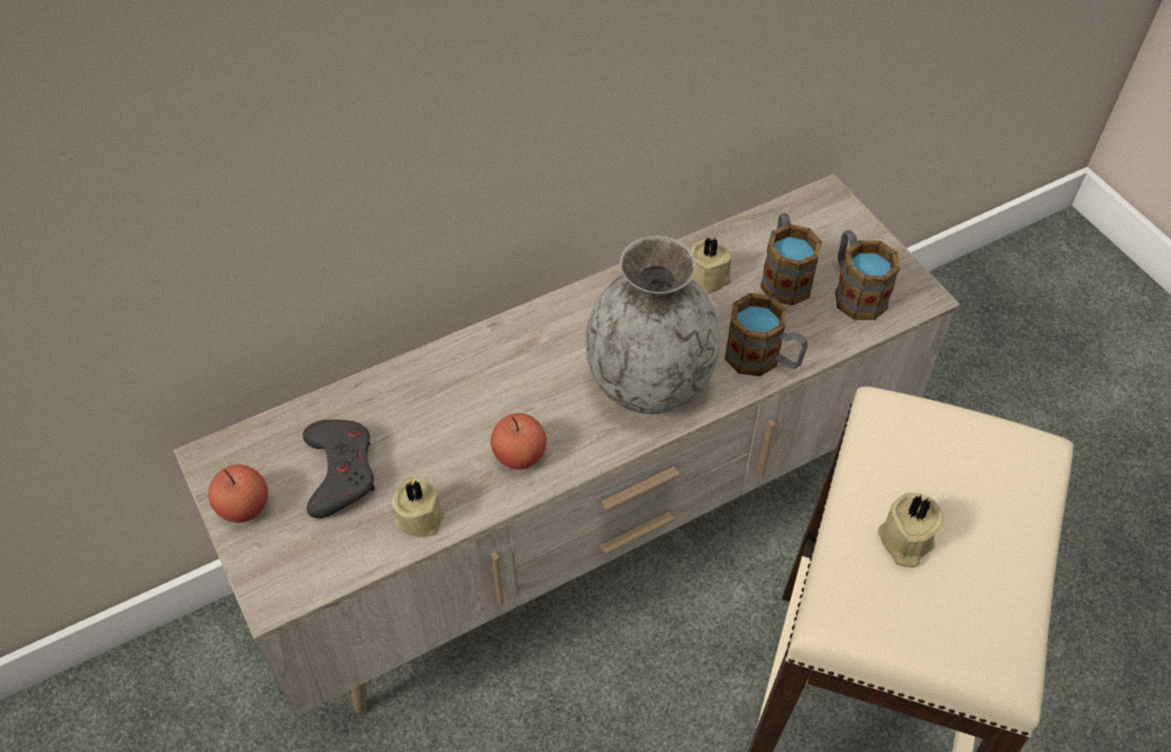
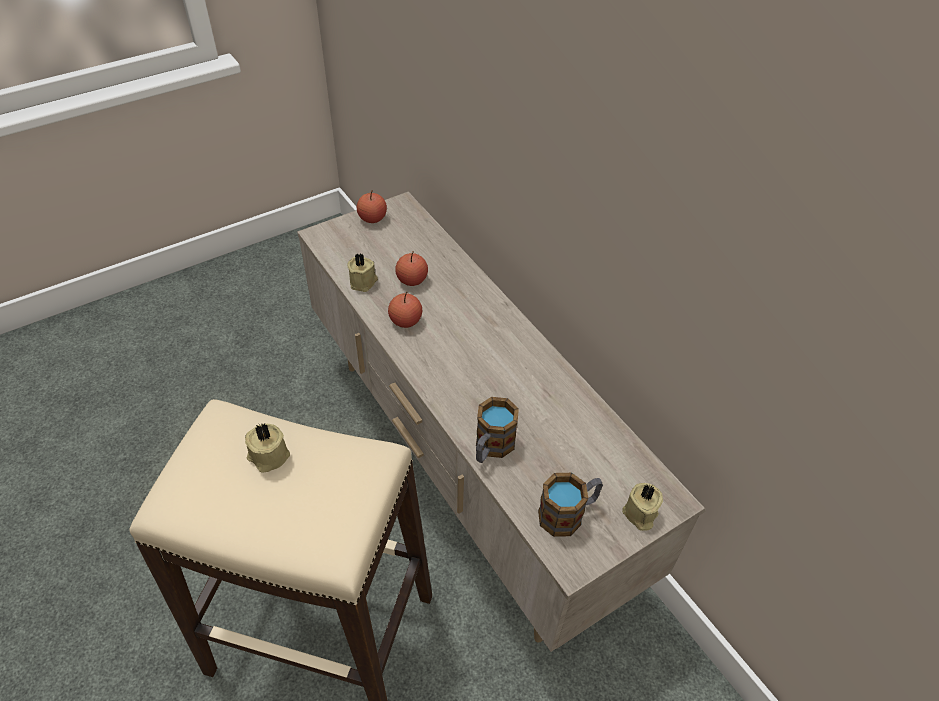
camera: 85 degrees right, 5 degrees down
grey game controller [303,420,375,519] -> none
grey vase [586,236,720,414] -> none
beige candle [691,237,732,295] -> beige candle moved to [622,483,663,531]
mug [760,213,822,305] -> none
none -> apple [395,251,428,286]

